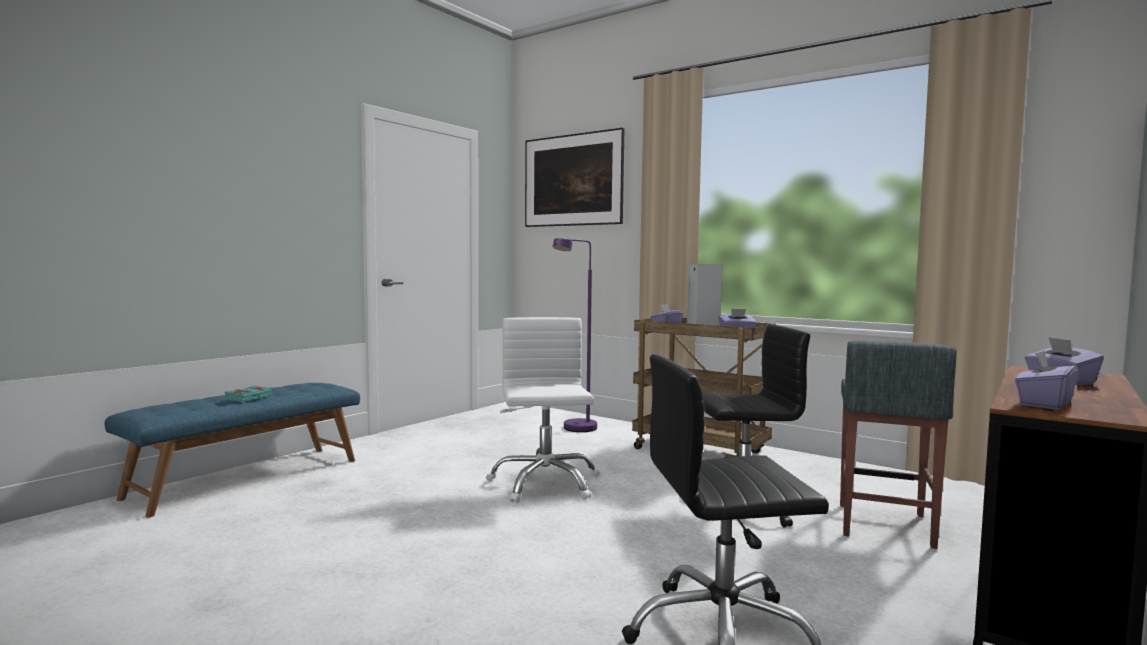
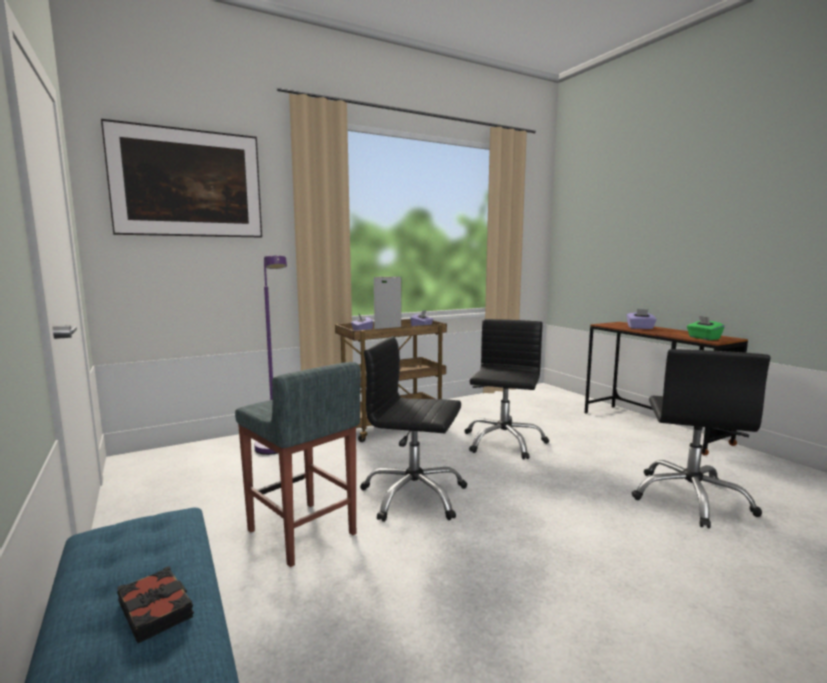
camera: 65 degrees left, 5 degrees up
turquoise book [225,386,272,402] -> black book [117,566,194,643]
white office chair [486,317,600,503] -> black office chair [360,336,467,522]
grey stool [840,341,957,549] -> grey stool moved to [235,362,361,567]
purple tissue box [1015,351,1078,410] -> green tissue box [687,316,725,340]

